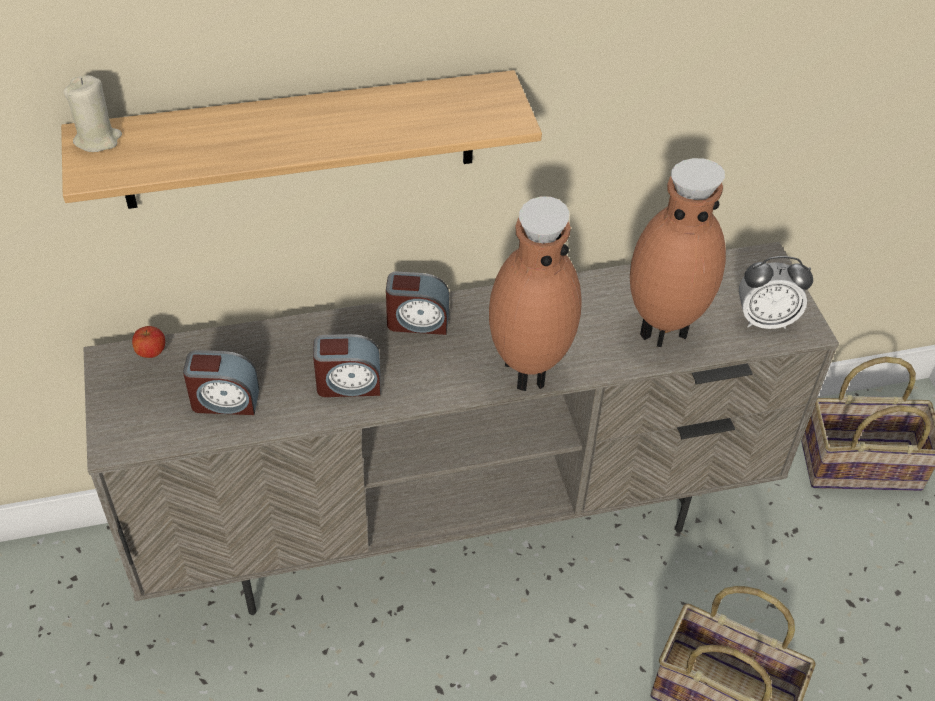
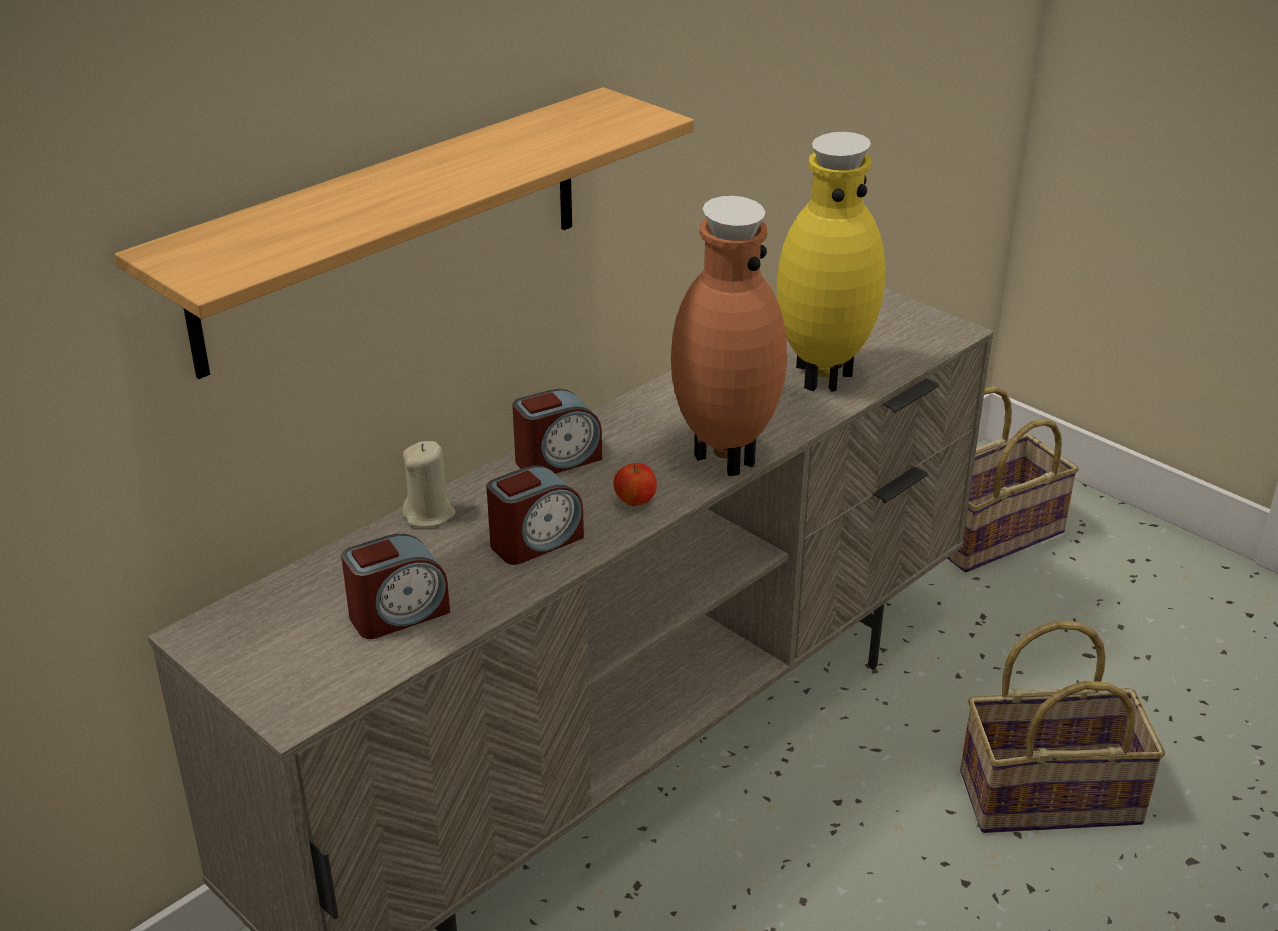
camera: 30 degrees left, 15 degrees down
beige candle [64,75,122,152] -> beige candle moved to [403,441,455,527]
apple [132,326,165,358] -> apple moved to [613,463,657,506]
brown vase [630,158,726,347] -> yellow vase [777,132,885,392]
alarm clock [739,256,813,329] -> none

